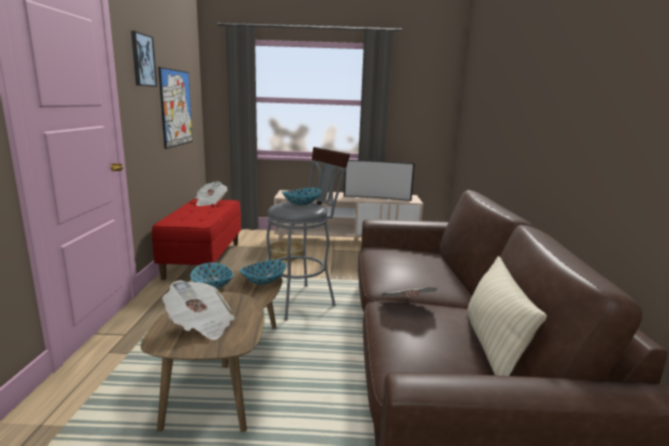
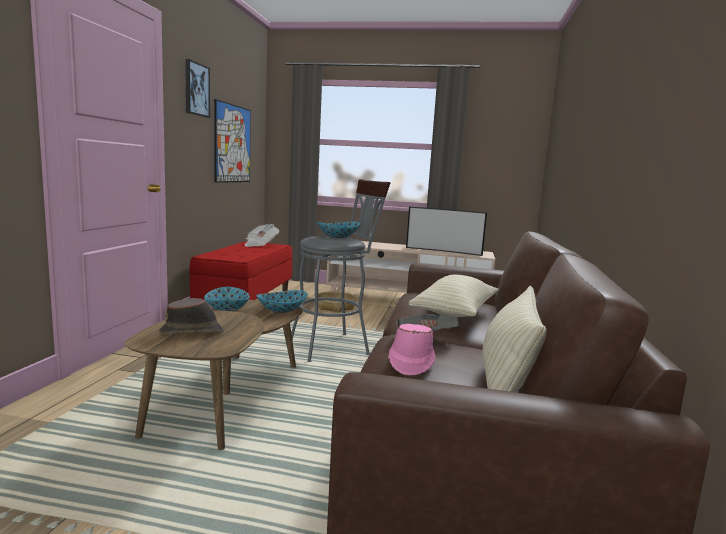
camera: 10 degrees right, 5 degrees down
newspaper [162,280,235,340] -> brown hat [159,298,224,334]
none -> pink hat [389,324,435,376]
none -> beige pillow [409,275,499,317]

